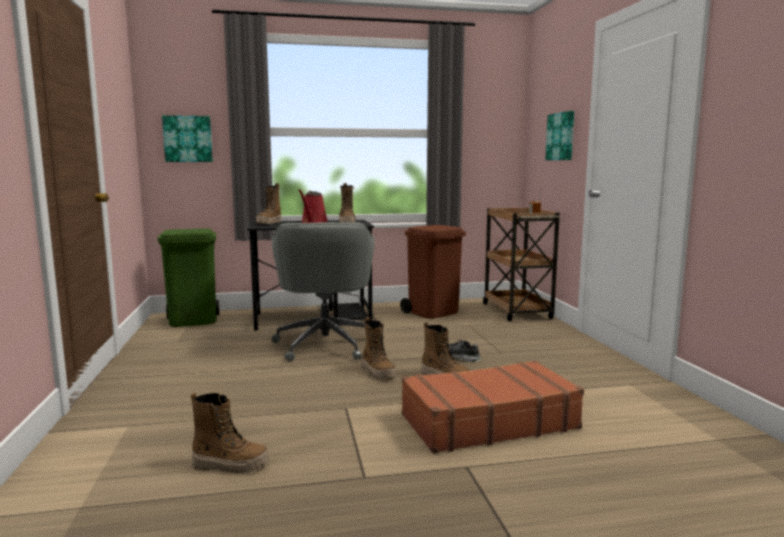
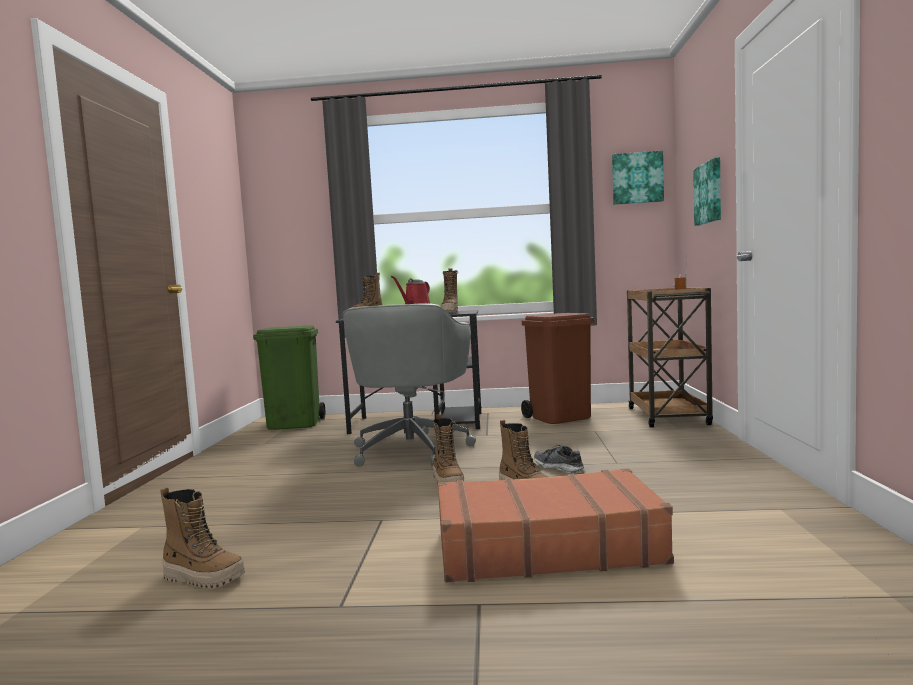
camera: 15 degrees right, 5 degrees down
picture [162,115,213,162] -> picture moved to [612,151,664,205]

